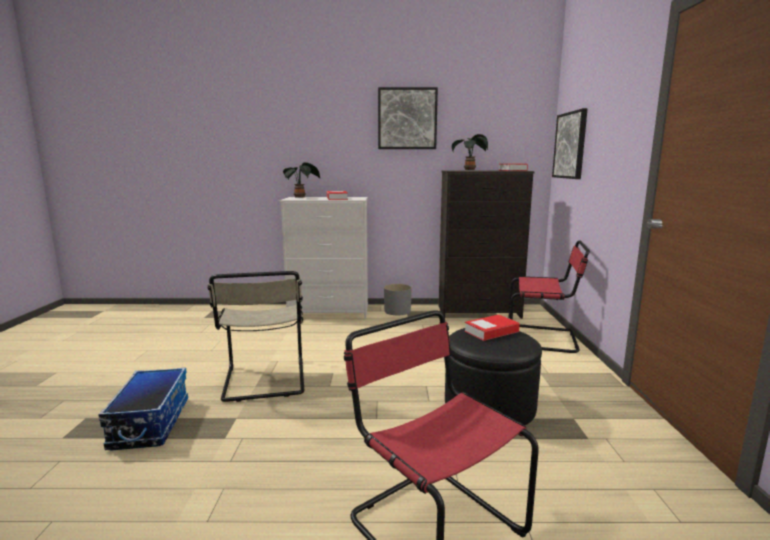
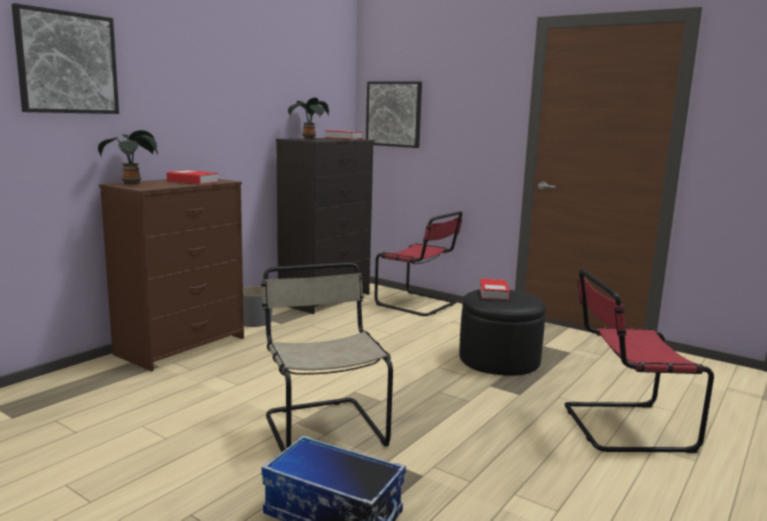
camera: 55 degrees left, 0 degrees up
beige chair [207,271,304,402] -> beige chair turned 135 degrees counterclockwise [261,262,393,453]
white dresser [280,197,368,319] -> brown dresser [99,179,244,371]
picture [378,87,438,149] -> picture moved to [11,3,119,114]
red chair [509,240,590,353] -> red chair turned 75 degrees clockwise [375,211,462,316]

